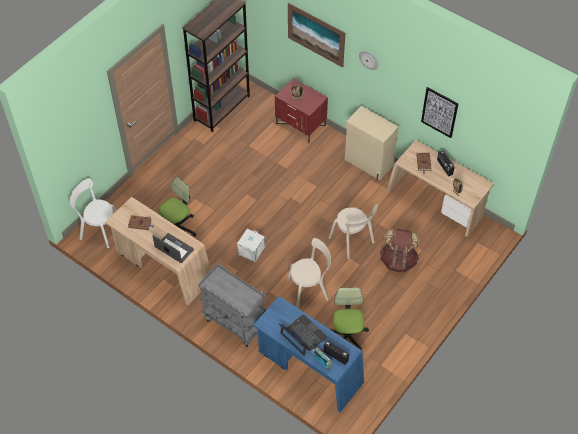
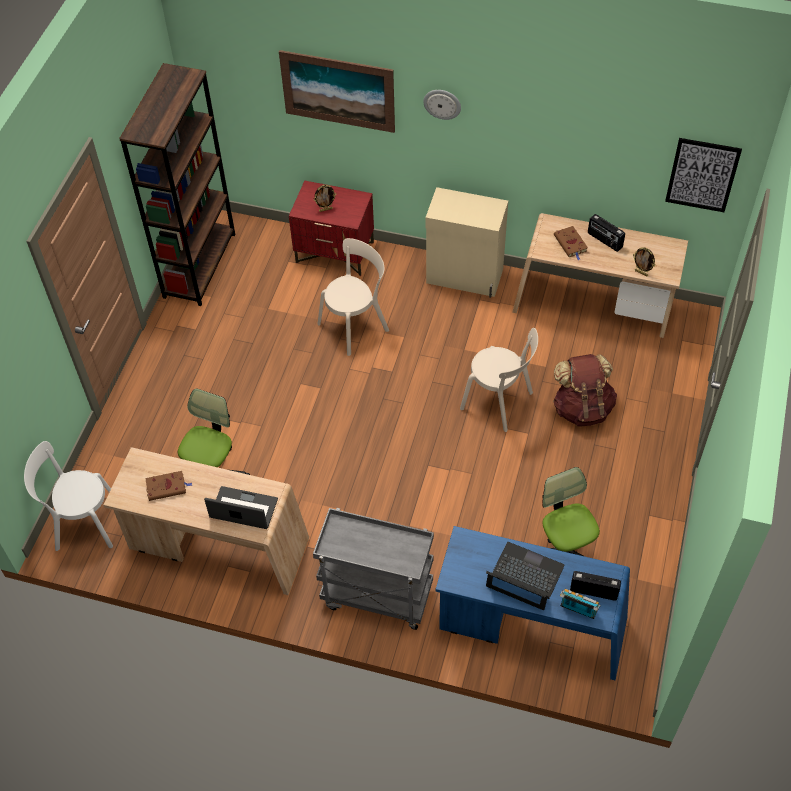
camera: 20 degrees left, 0 degrees up
white storage box [237,229,265,262] -> none
beige chair [287,238,331,308] -> beige chair moved to [318,238,389,356]
picture [421,87,459,138] -> picture moved to [665,138,742,212]

